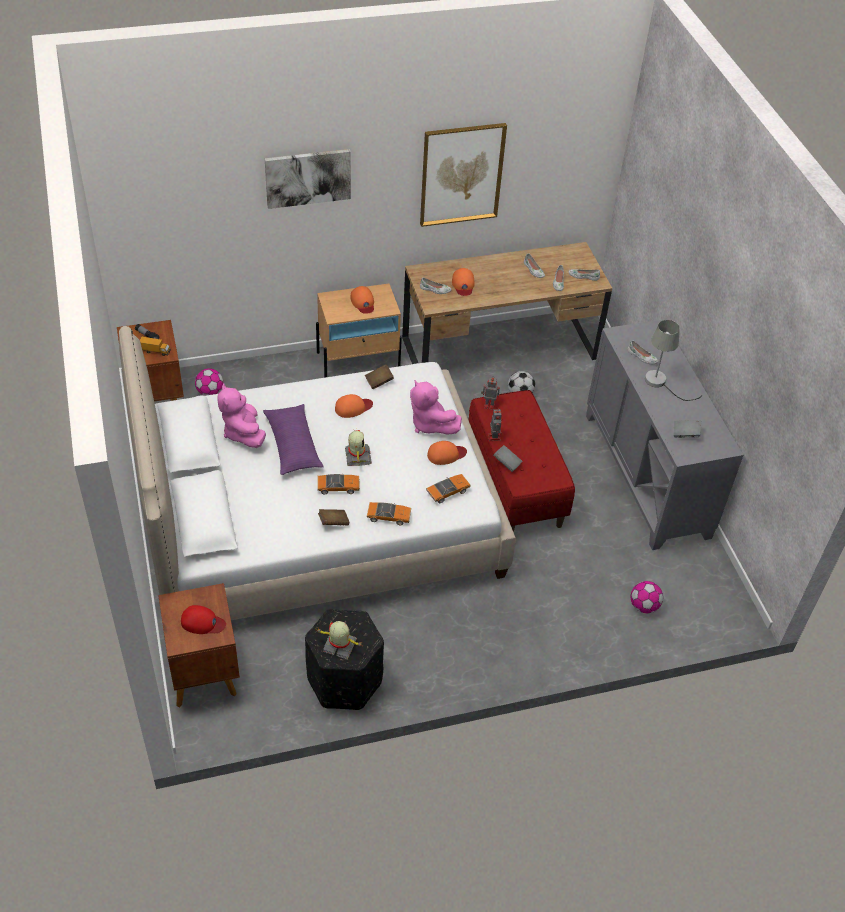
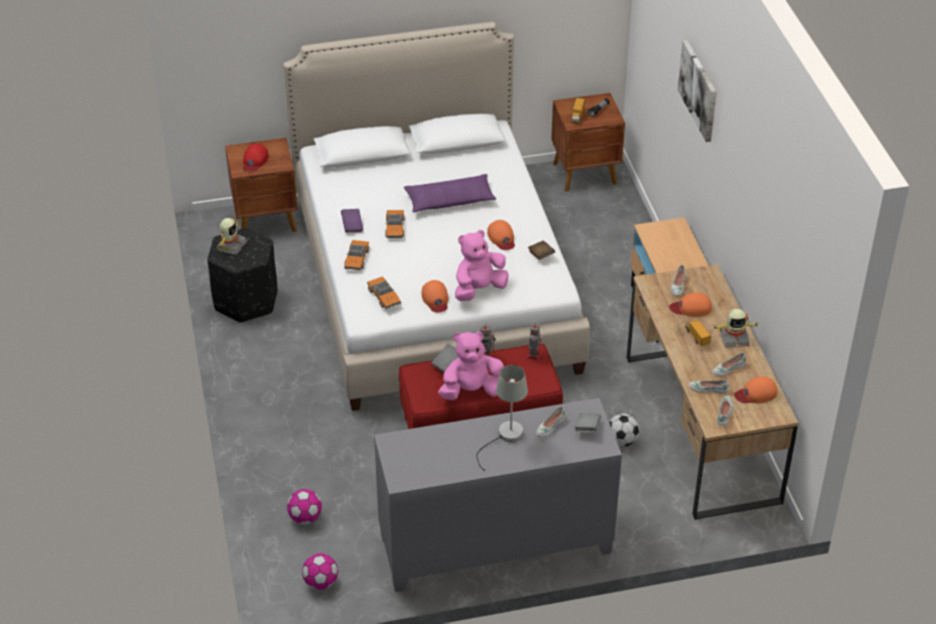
camera: 95 degrees right, 5 degrees down
football [195,368,223,396] -> football moved to [302,553,338,590]
pink plush toy [218,384,266,448] -> pink plush toy moved to [438,331,504,400]
brown book [318,509,349,525] -> purple book [341,209,363,233]
toy robot [345,429,372,466] -> toy robot moved to [712,309,760,348]
orange cap [351,286,374,314] -> orange cap moved to [734,376,777,403]
picture [420,123,507,227] -> none
grey book [673,420,701,438] -> grey book moved to [574,413,601,432]
none -> toy truck [685,320,711,346]

